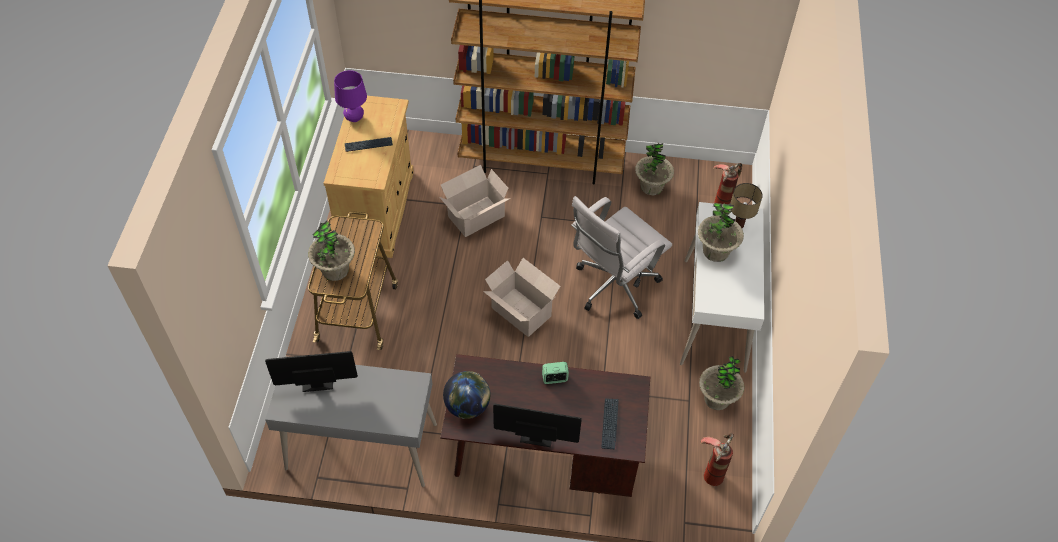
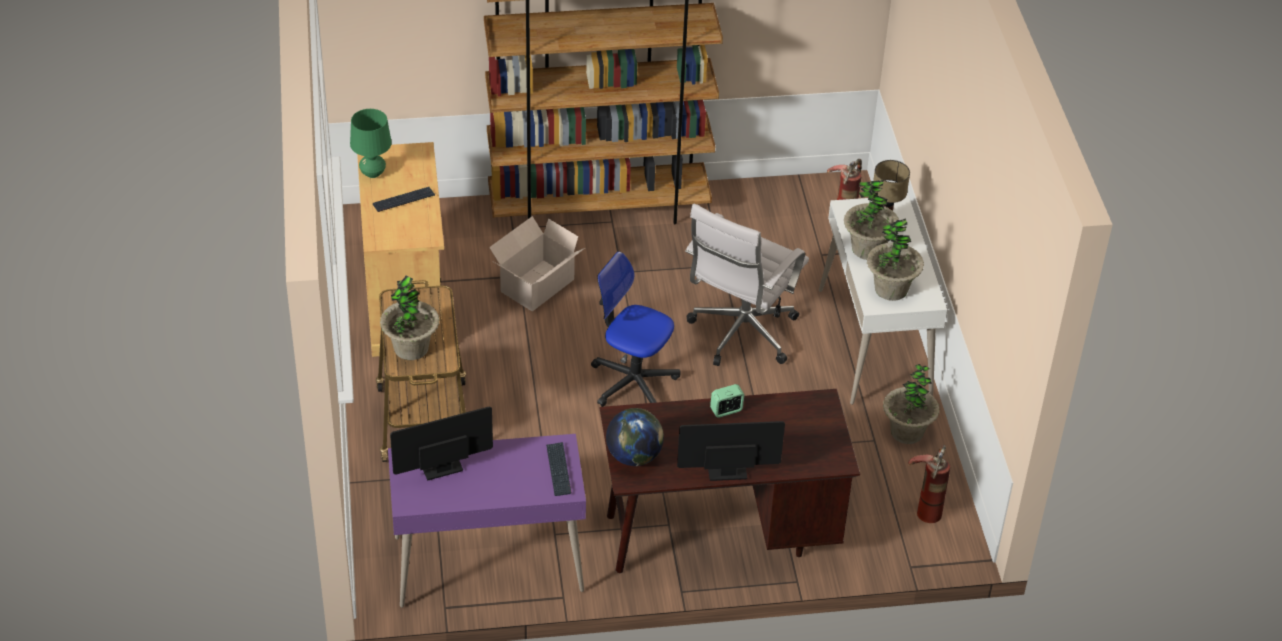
camera: 15 degrees left, 10 degrees down
grey desk [265,356,437,487] -> purple desk [388,434,586,608]
purple table lamp [334,70,367,122] -> green table lamp [350,109,392,178]
cardboard box [483,258,561,337] -> office chair [591,251,681,407]
keyboard [601,398,619,449] -> keyboard moved to [546,442,571,496]
potted plant [635,143,674,195] -> potted plant moved to [867,218,924,301]

